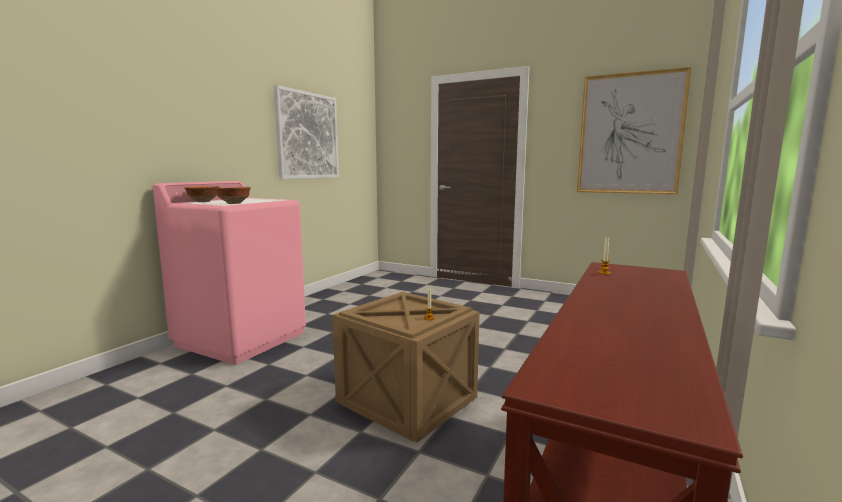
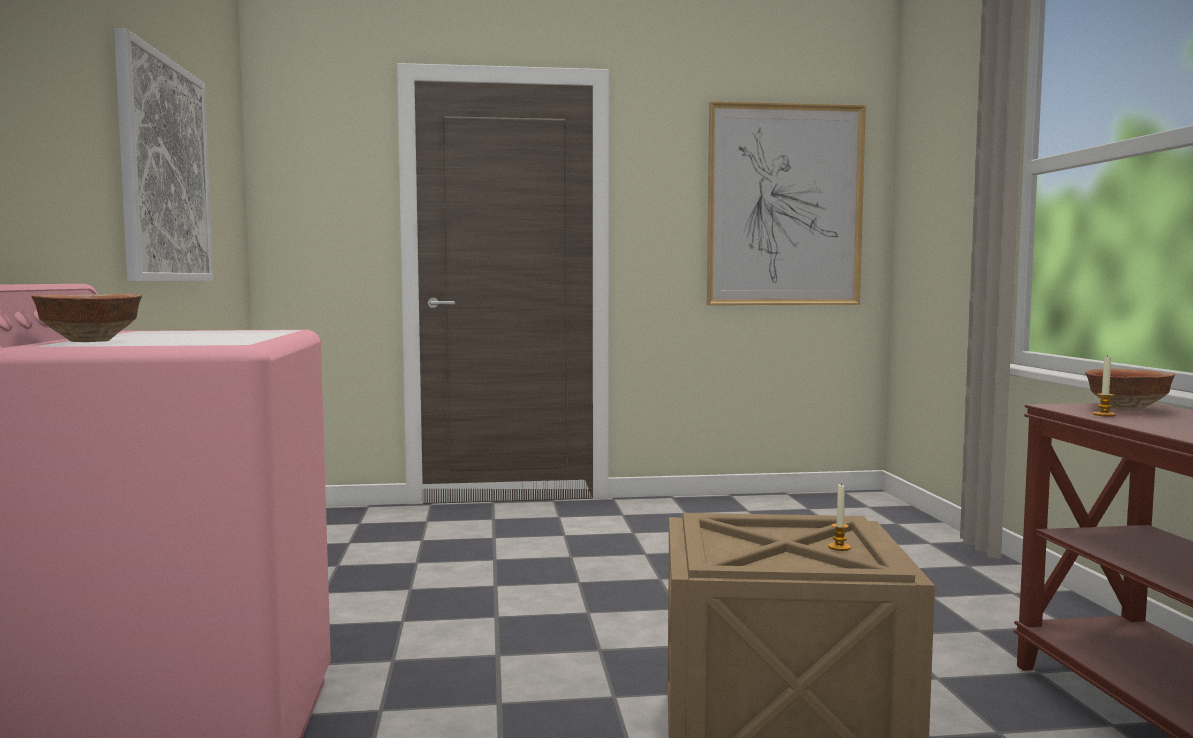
camera: 35 degrees left, 5 degrees down
bowl [214,187,251,204] -> bowl moved to [1085,369,1175,411]

